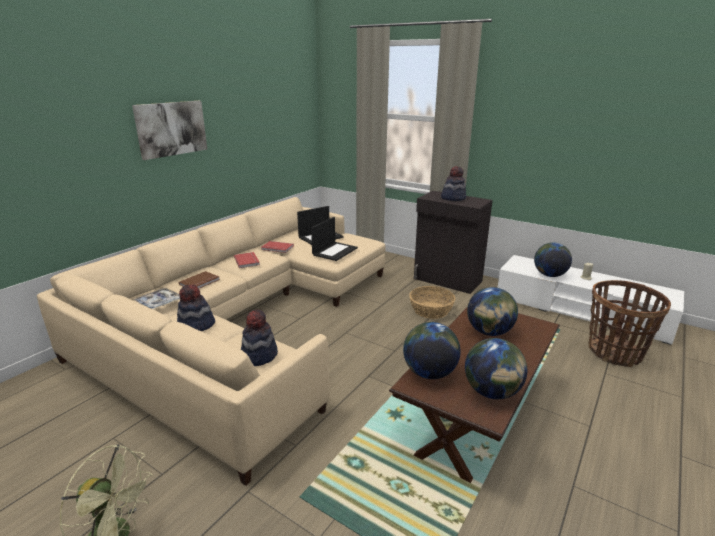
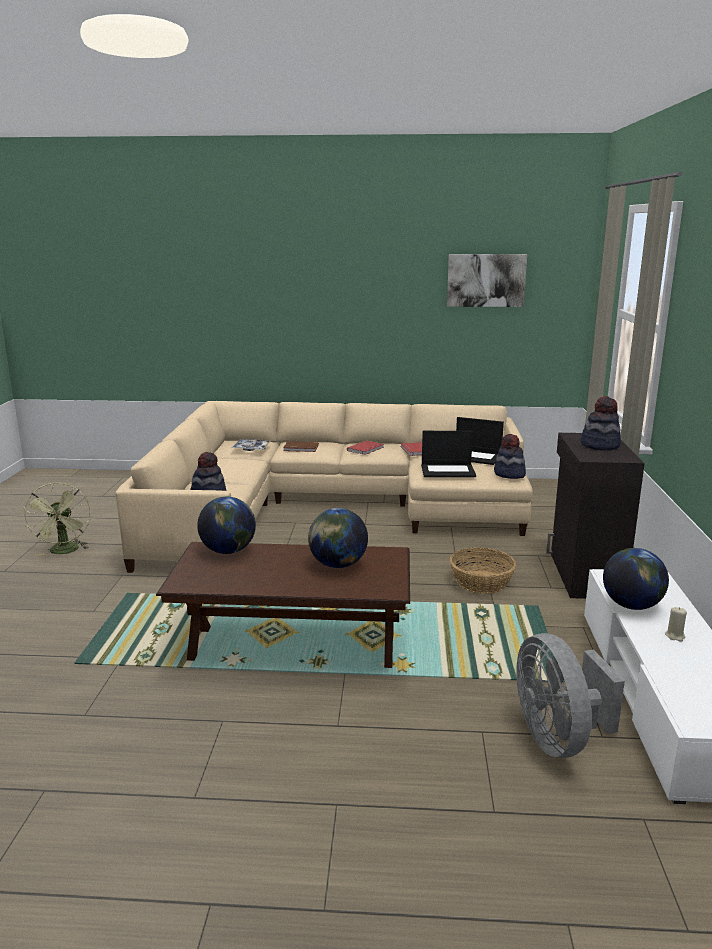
camera: 60 degrees right, 5 degrees down
picture [132,101,207,160] -> picture moved to [447,254,527,307]
hat [177,285,215,331] -> hat moved to [494,434,526,479]
globe [465,338,527,399] -> none
basket [589,280,671,367] -> grey fan [516,633,625,758]

